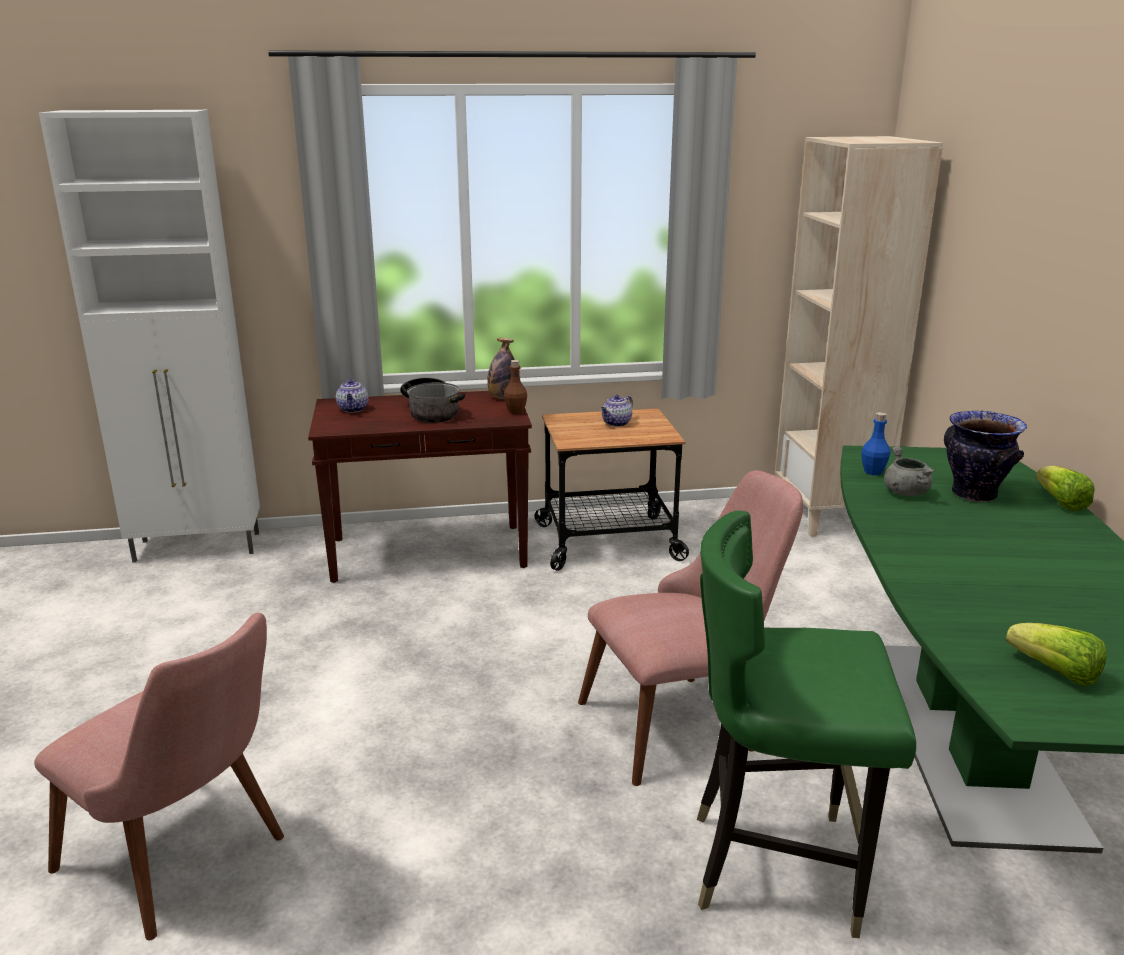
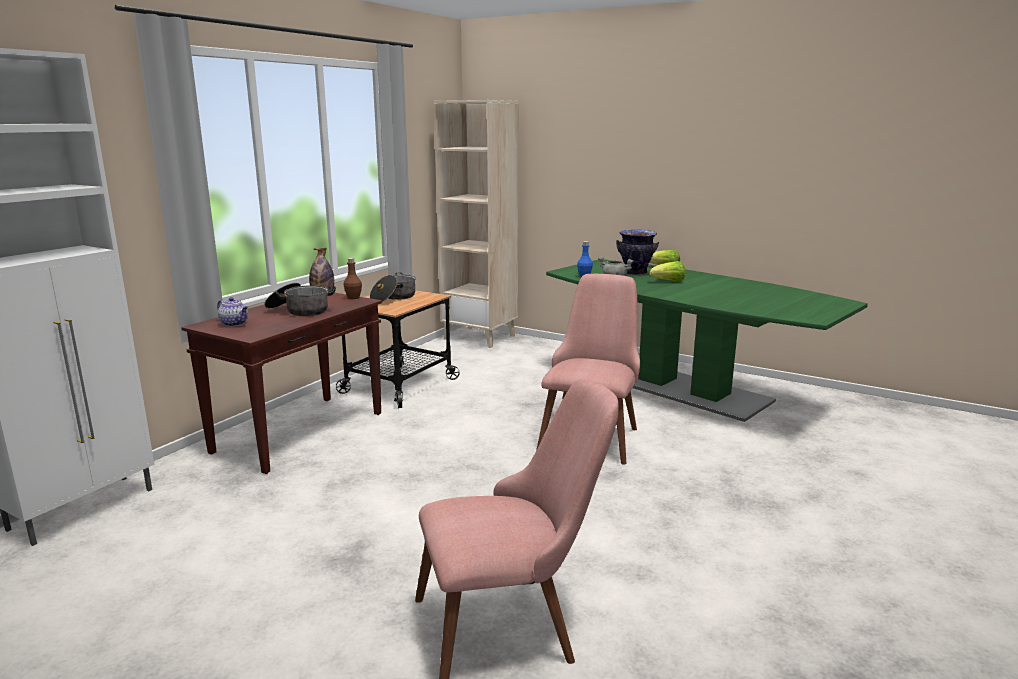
camera: 50 degrees left, 5 degrees down
teapot [601,395,633,427] -> cooking pot [370,272,416,302]
green chair [697,511,916,938] -> none
lettuce [1006,623,1107,687] -> lettuce moved to [649,261,685,282]

